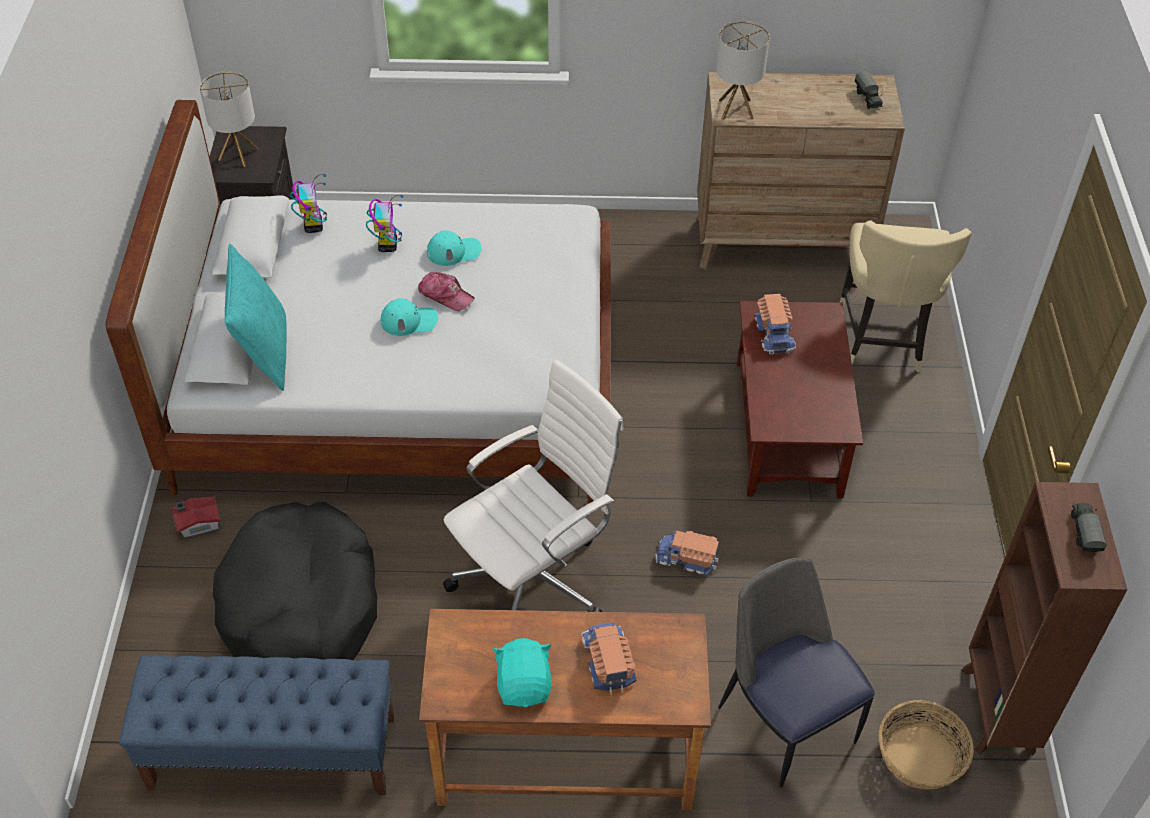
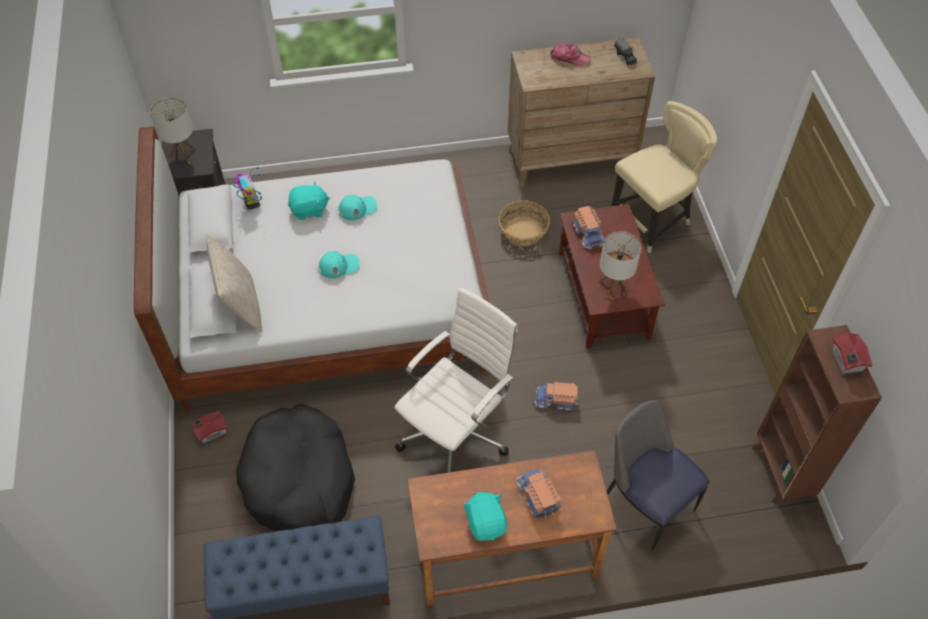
camera: 10 degrees left, 5 degrees up
turquoise pillow [225,244,287,391] -> beige pillow [206,234,262,333]
toy robot [366,195,403,252] -> turquoise plush toy [288,182,330,220]
cap [418,272,475,311] -> cap moved to [550,44,591,66]
table lamp [716,21,770,120] -> table lamp moved to [599,231,642,299]
beige chair [839,220,972,372] -> beige chair turned 120 degrees counterclockwise [612,101,717,253]
basket [878,700,974,790] -> basket moved to [498,200,550,246]
toy truck [1071,503,1107,553] -> toy house [830,333,873,376]

